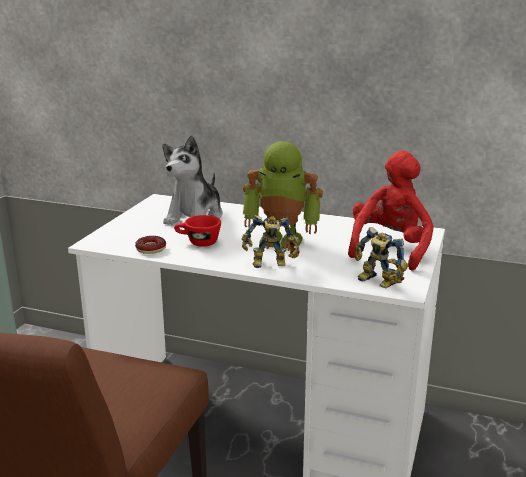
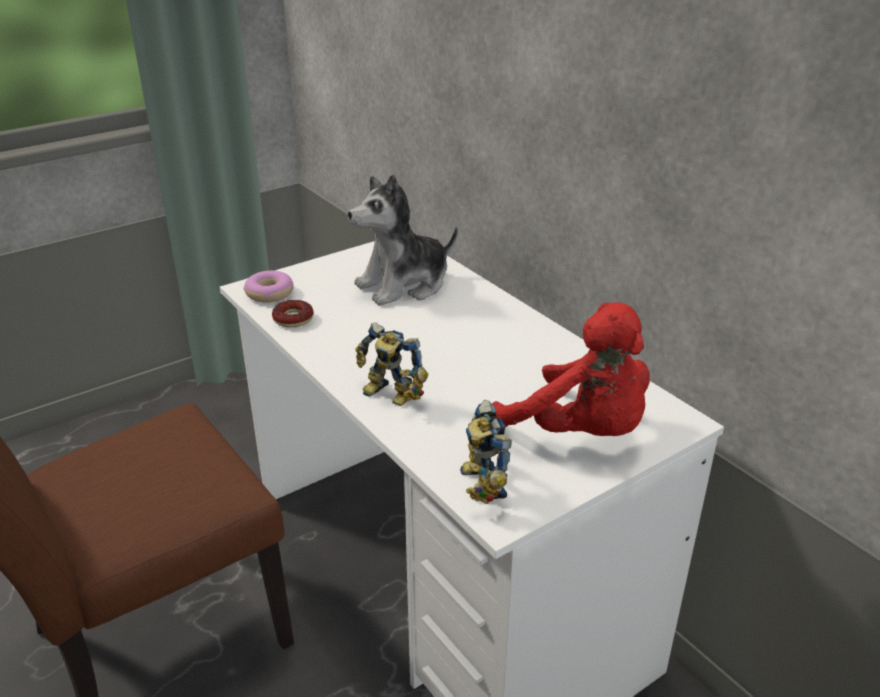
camera: 35 degrees right, 10 degrees up
red cup [174,215,221,247] -> none
toy robot [243,141,323,251] -> none
red plush toy [348,150,433,271] -> red plush toy turned 75 degrees clockwise [492,302,650,436]
none -> donut [244,271,294,303]

